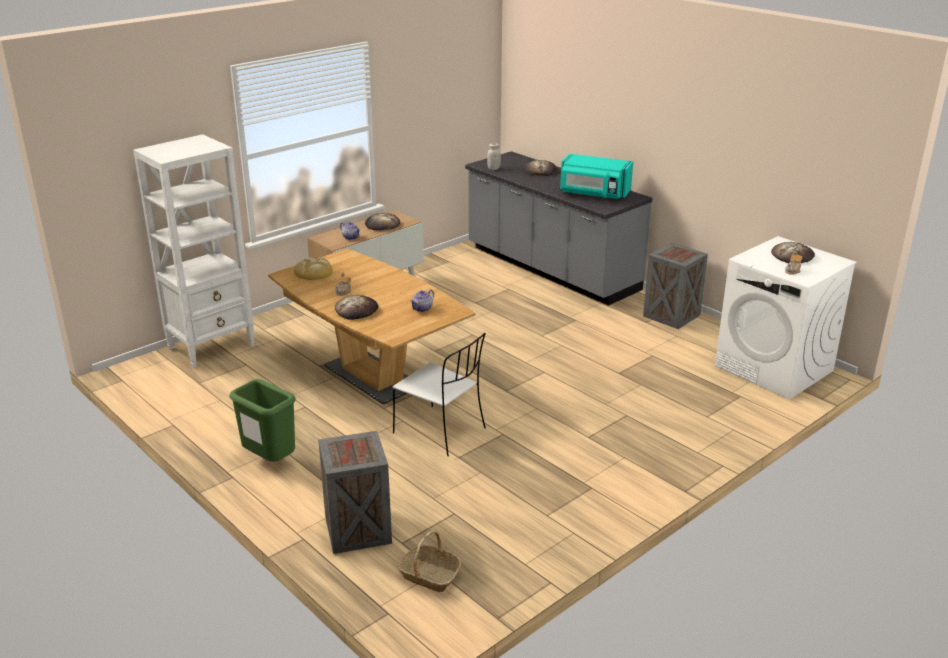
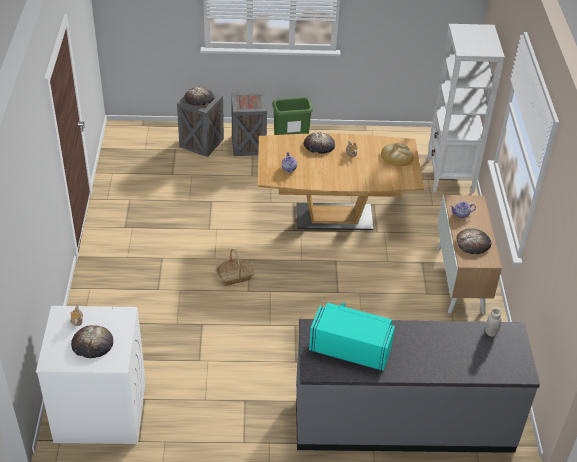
camera: 130 degrees right, 15 degrees up
white chair [392,333,486,456] -> none
basket [398,531,461,592] -> basket moved to [216,249,255,286]
bread [524,160,557,176] -> bread moved to [184,87,214,106]
turquoise microwave [560,154,633,200] -> turquoise microwave turned 45 degrees clockwise [309,303,395,372]
crate [643,243,708,329] -> crate moved to [231,92,267,156]

